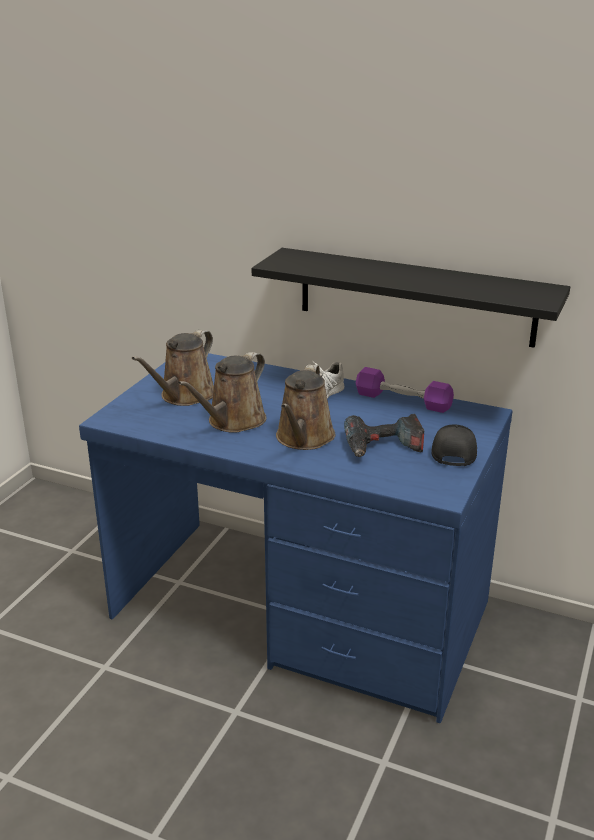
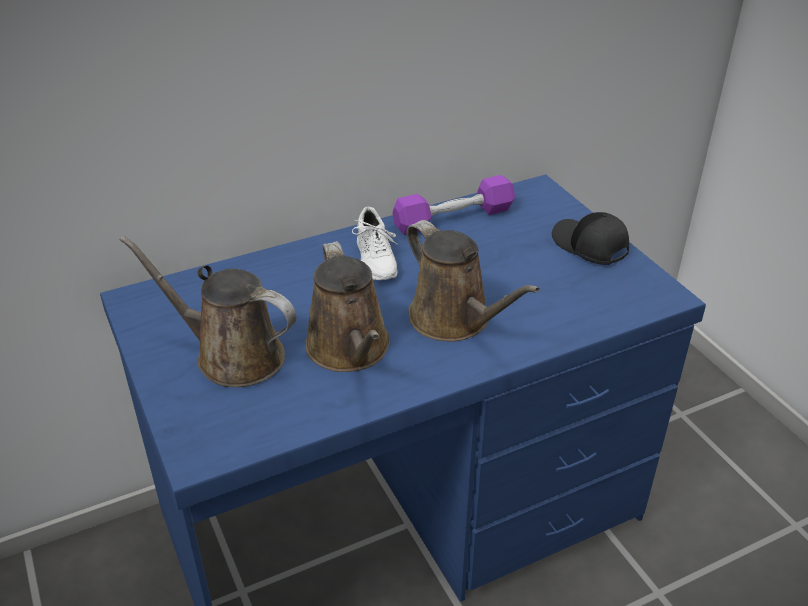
camera: 50 degrees left, 10 degrees up
brown watering can [132,330,214,406] -> brown watering can turned 135 degrees clockwise [119,235,297,387]
black shelf [251,248,570,348] -> none
power drill [344,414,424,457] -> none

